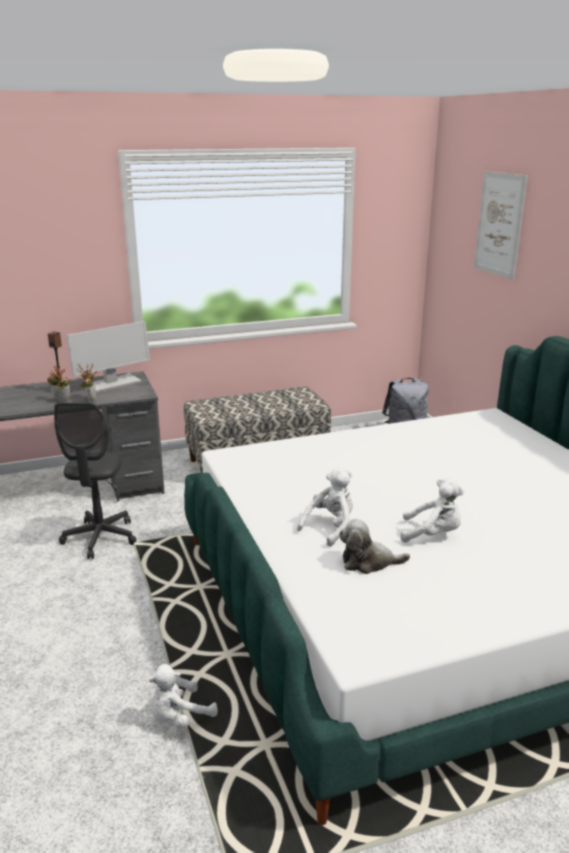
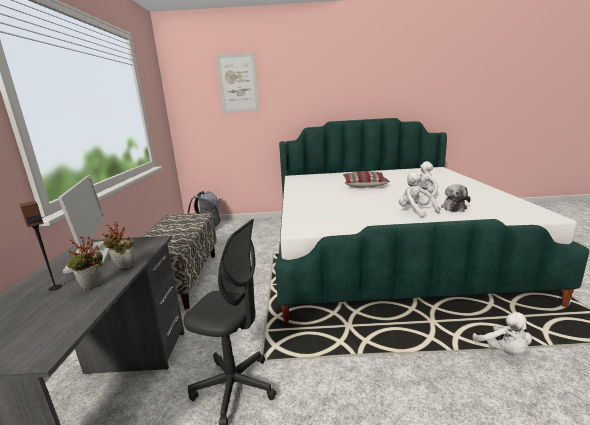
camera: 70 degrees left, 5 degrees down
none -> pillow [343,171,390,188]

